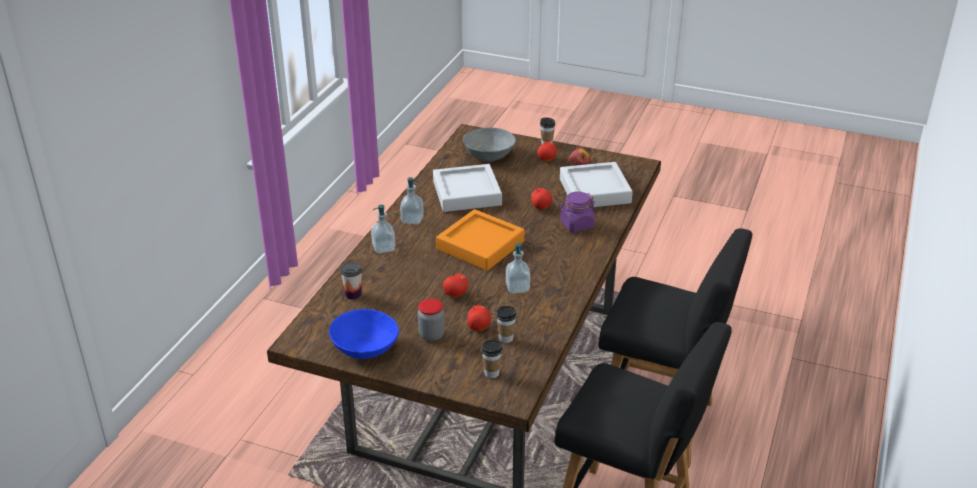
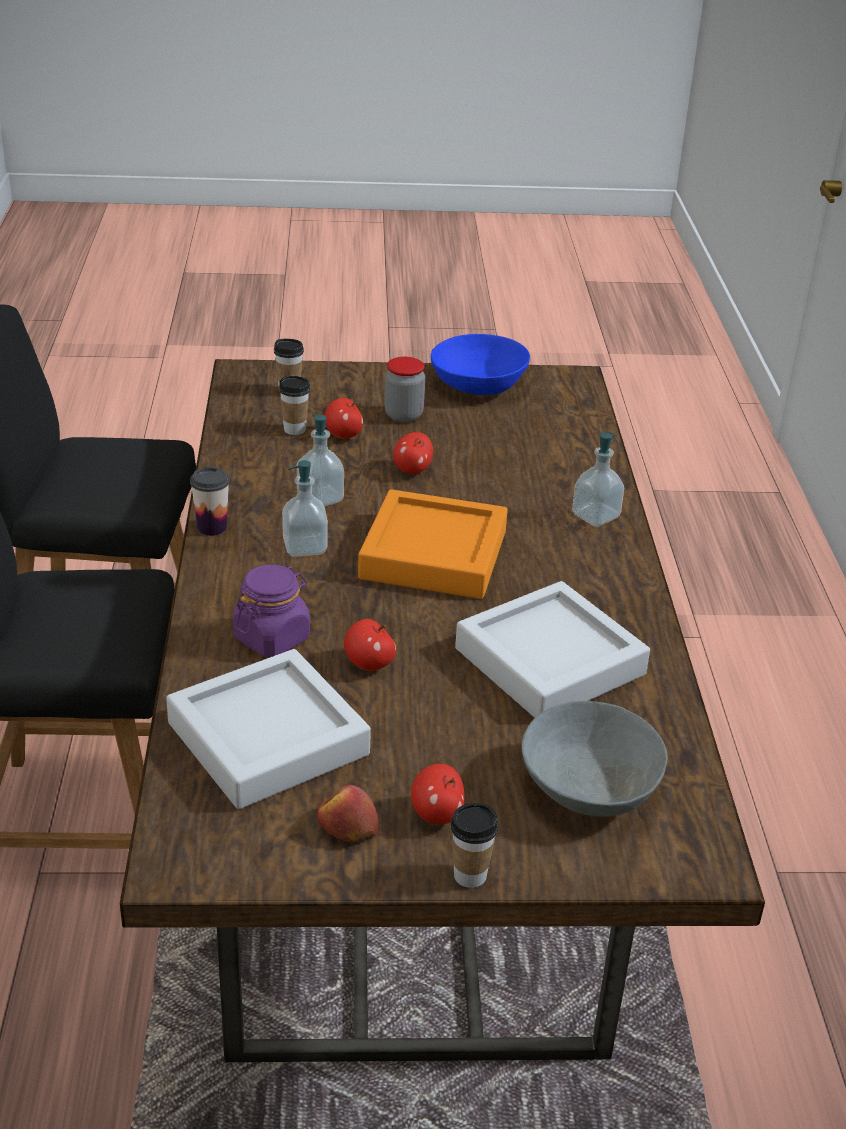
camera: 155 degrees right, 0 degrees up
cup [340,262,362,300] -> cup moved to [190,467,230,536]
soap dispenser [400,177,424,224] -> soap dispenser moved to [282,460,328,557]

